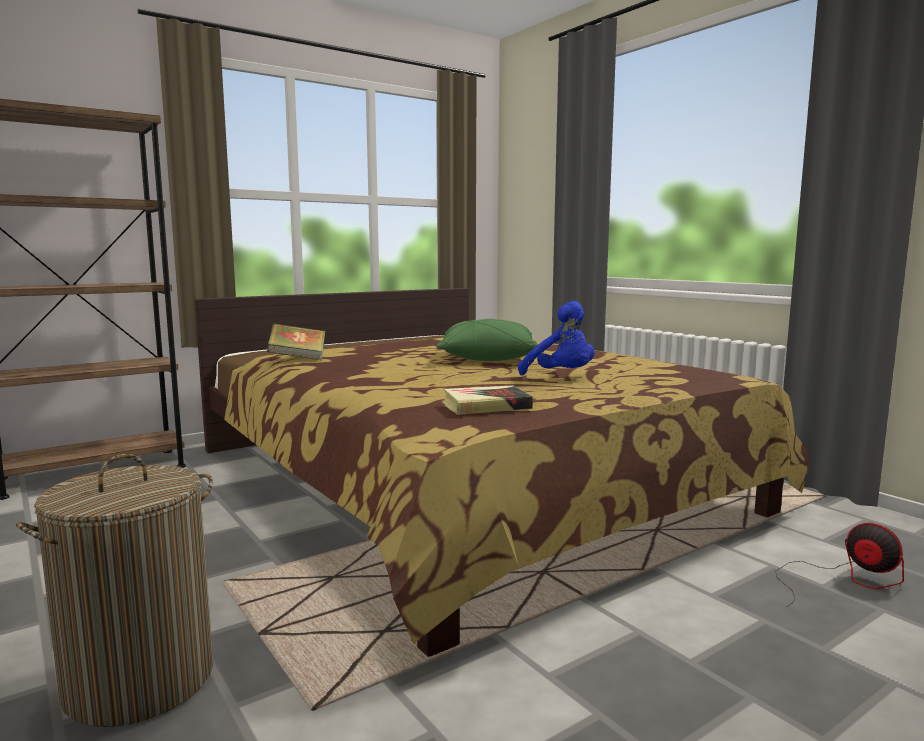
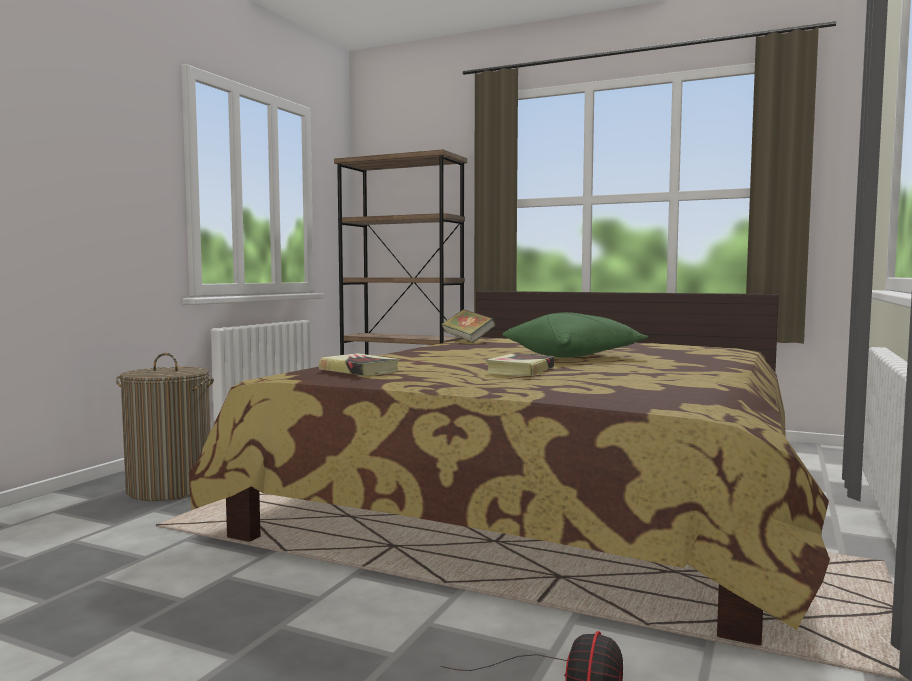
camera: 60 degrees right, 5 degrees down
blue plush toy [518,301,594,375] -> book [485,354,554,376]

